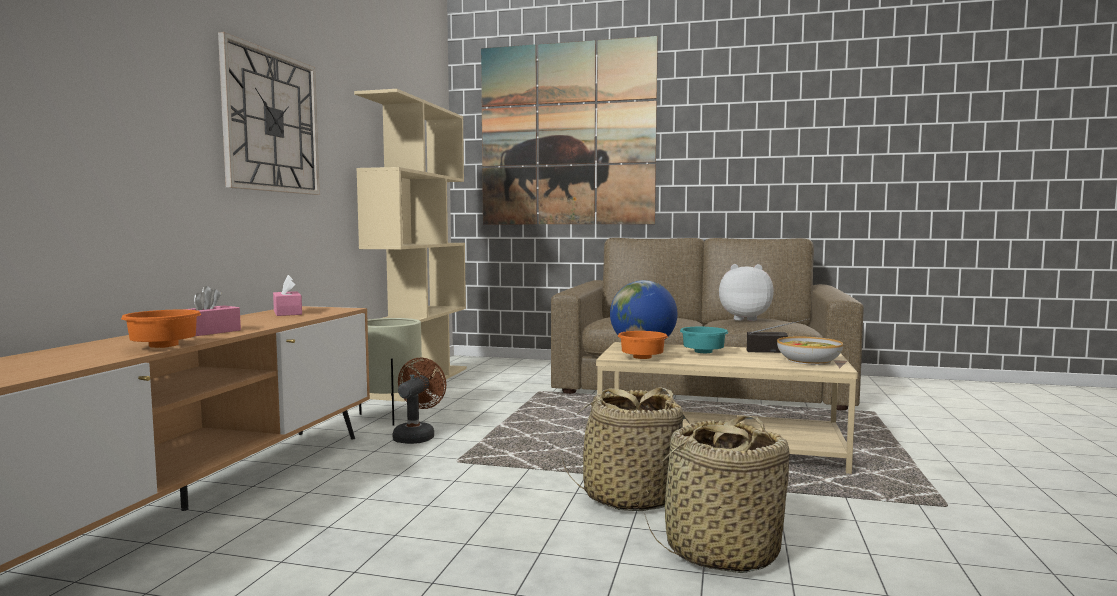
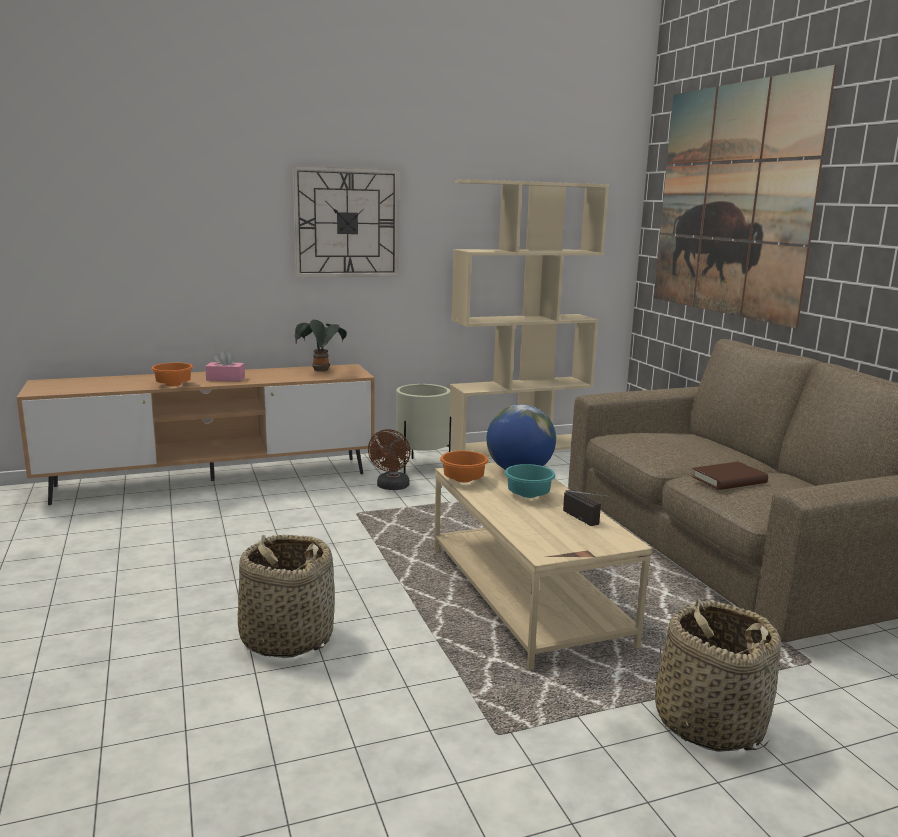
camera: 55 degrees right, 10 degrees up
pink tissue box [273,275,302,316] -> potted plant [295,320,347,371]
brown fan [393,358,446,444] -> brown fan turned 120 degrees clockwise [368,429,411,490]
basket [561,387,690,511] -> basket moved to [655,599,781,752]
plush toy [719,264,774,321] -> brown book [691,462,768,490]
bowl [777,336,843,365] -> none

